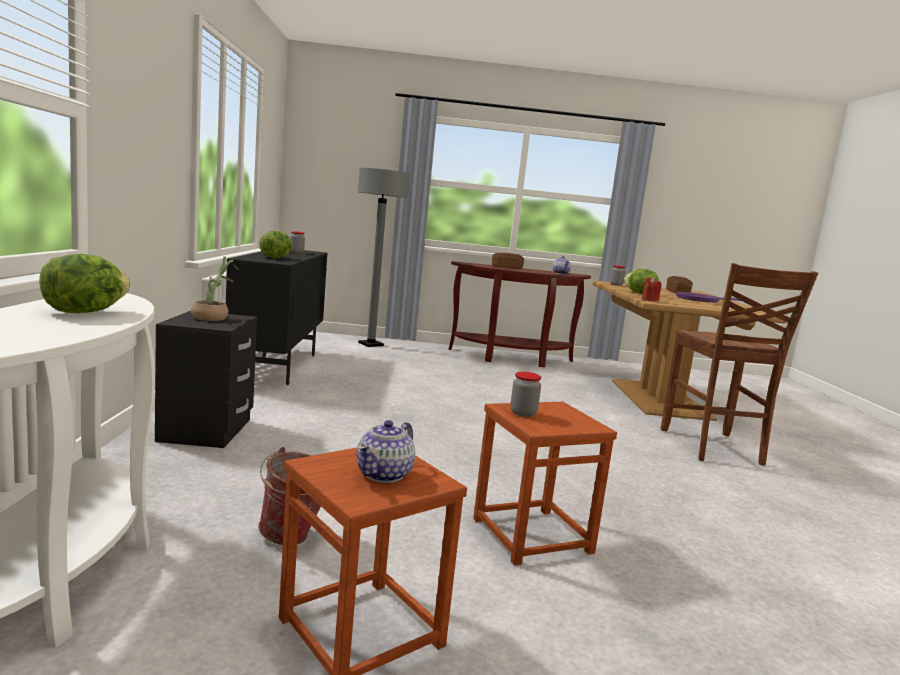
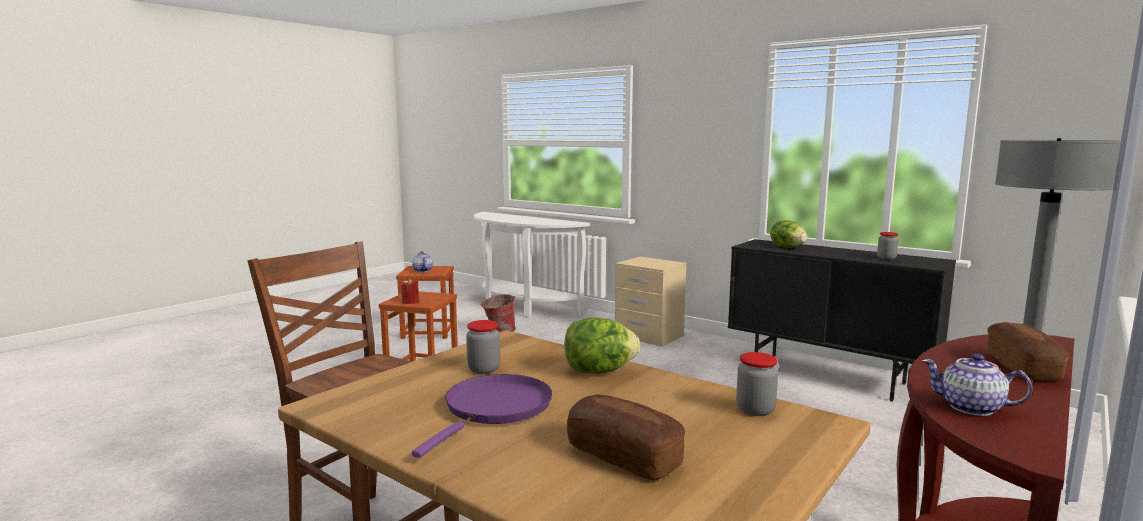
camera: 130 degrees right, 0 degrees up
lettuce [39,254,130,313] -> none
black nightstand [155,311,257,448] -> beige nightstand [615,257,686,346]
potted plant [191,256,239,321] -> none
jar [510,372,541,417] -> jar moved to [466,320,500,374]
red candle [642,277,662,301] -> red candle moved to [401,278,419,304]

